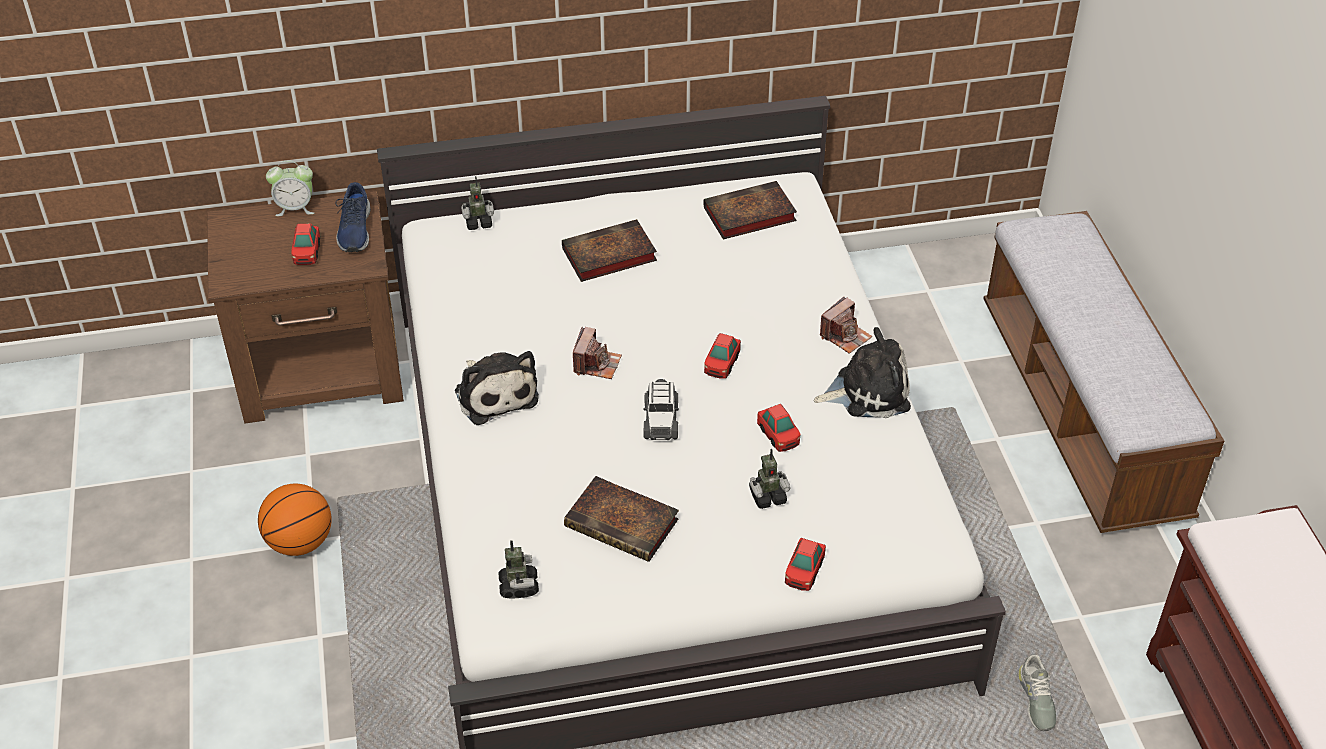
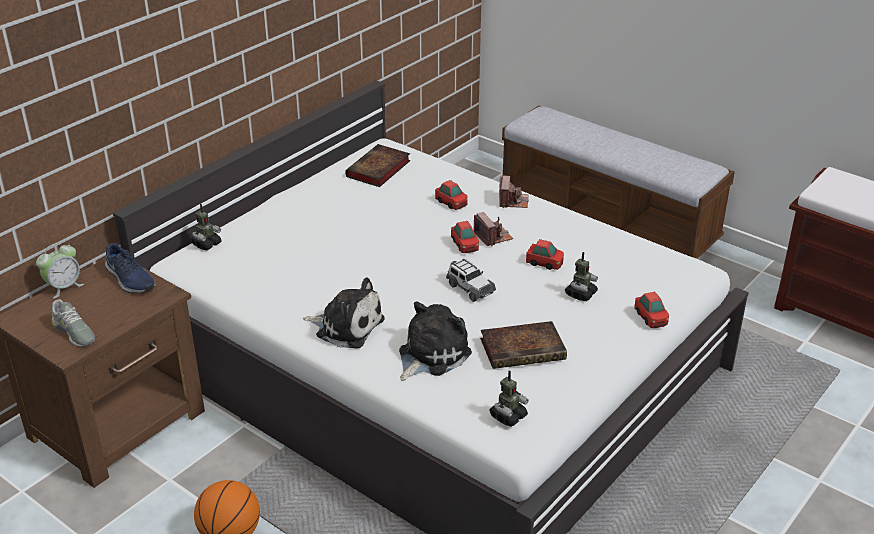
camera: 40 degrees left, 10 degrees down
toy car [291,224,320,265] -> toy car moved to [435,180,468,210]
toy robot [498,540,539,598] -> toy robot turned 90 degrees clockwise [489,371,529,427]
book [562,219,657,282] -> none
camera [573,327,622,379] -> camera moved to [473,212,513,246]
plush toy [814,327,911,418] -> plush toy moved to [399,301,472,381]
grey shoe [1018,655,1056,731] -> grey shoe moved to [52,299,95,347]

